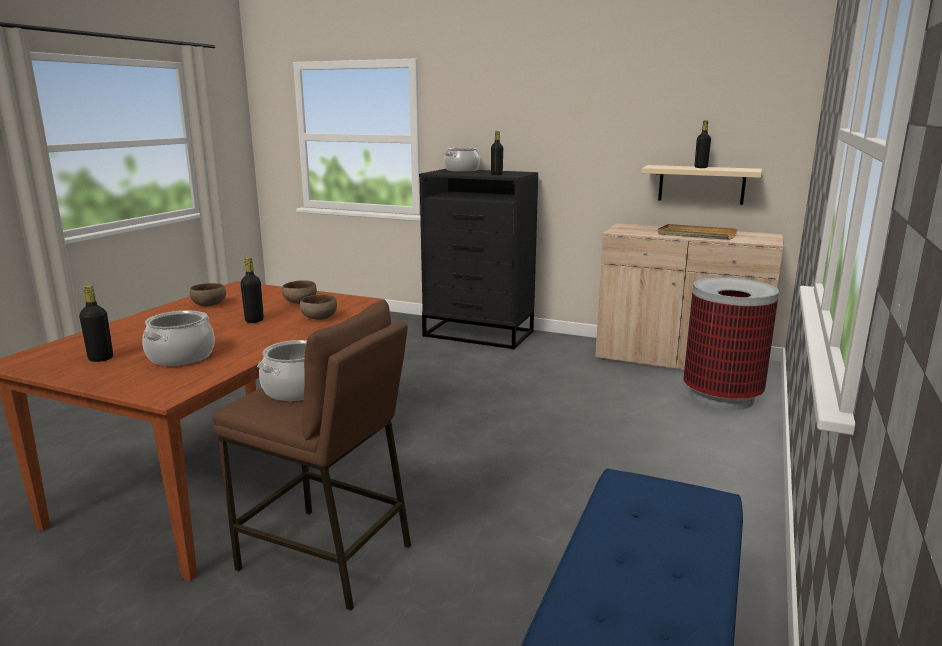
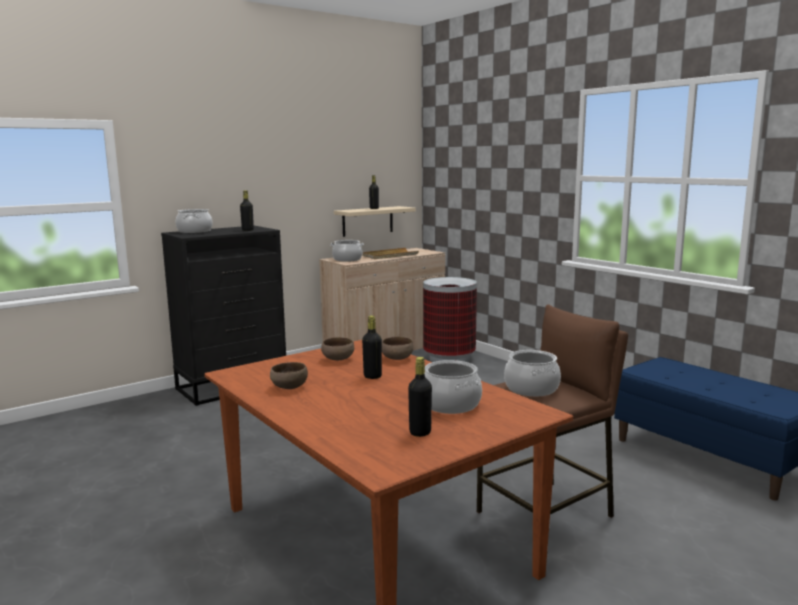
camera: 60 degrees left, 5 degrees down
none -> cooking pot [330,240,364,262]

